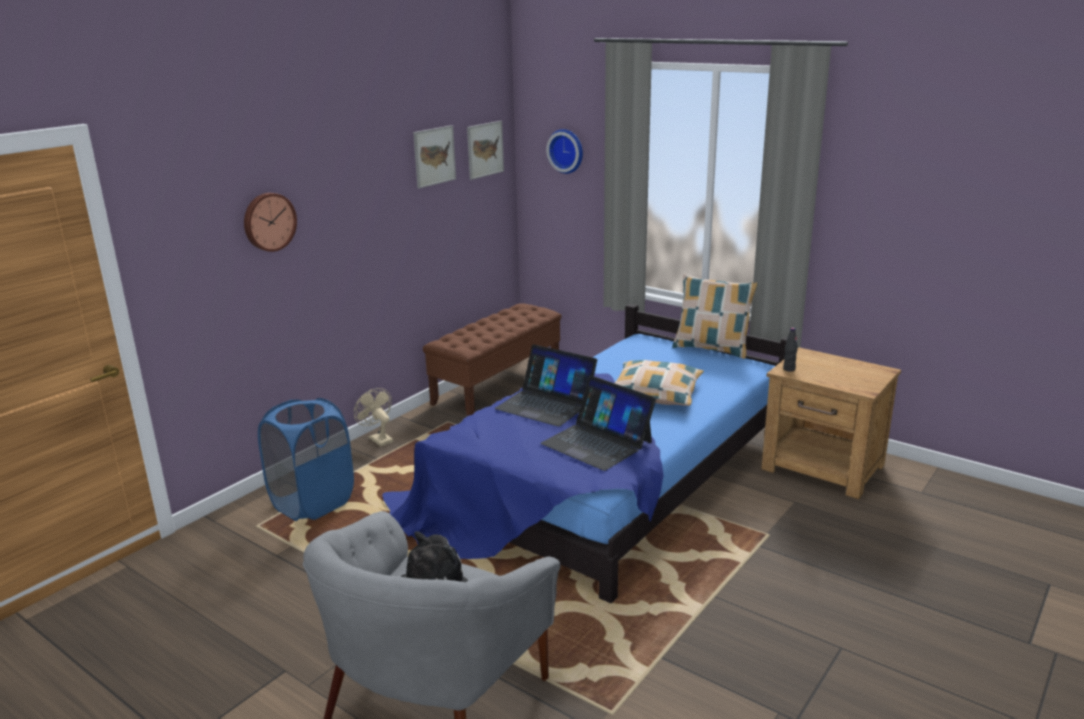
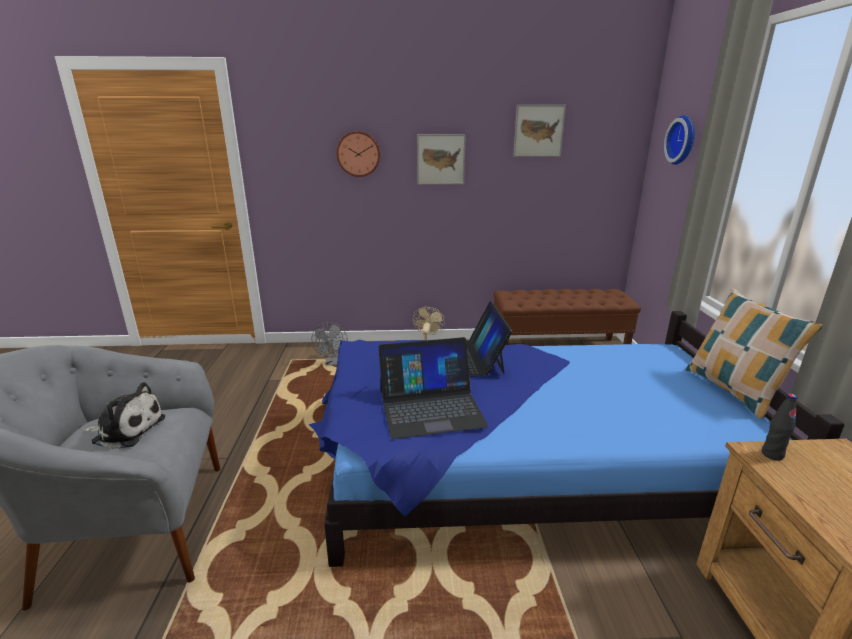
camera: 50 degrees right, 0 degrees up
blue laundry basket [258,398,354,521] -> grey fan [311,322,348,365]
picture [467,121,504,180] -> picture moved to [417,134,466,185]
laptop [541,375,656,471] -> laptop turned 105 degrees counterclockwise [378,337,488,439]
pillow [615,360,704,406] -> none

